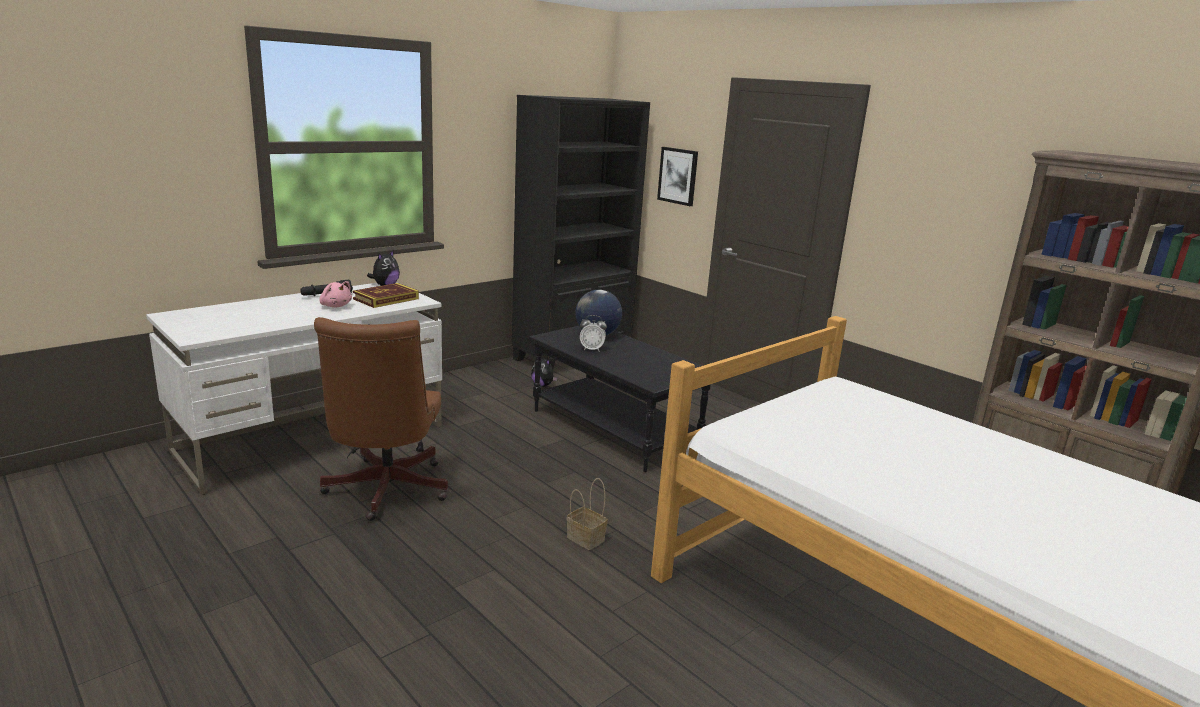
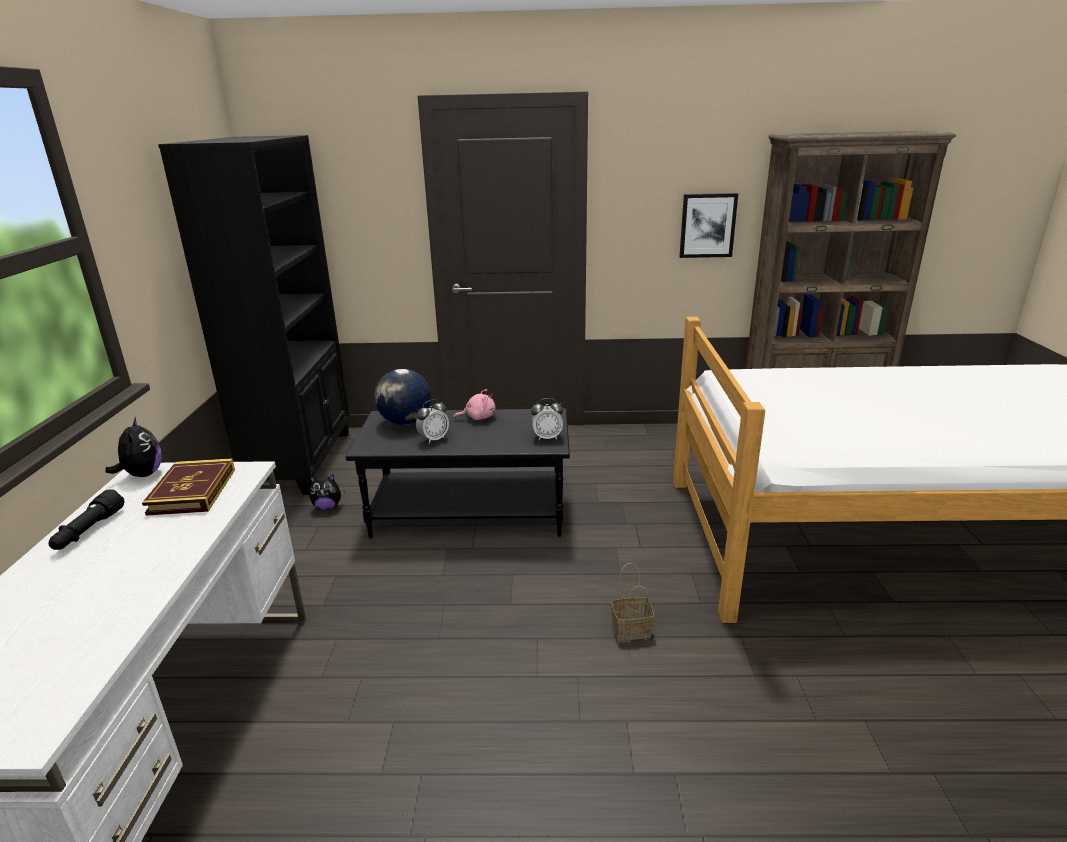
camera: 45 degrees left, 5 degrees up
brown office chair [314,317,448,521] -> none
pink plush toy [319,281,352,307] -> pink plush toy moved to [453,389,495,420]
picture [657,147,698,206] -> picture moved to [679,193,738,258]
none -> alarm clock [531,398,563,440]

